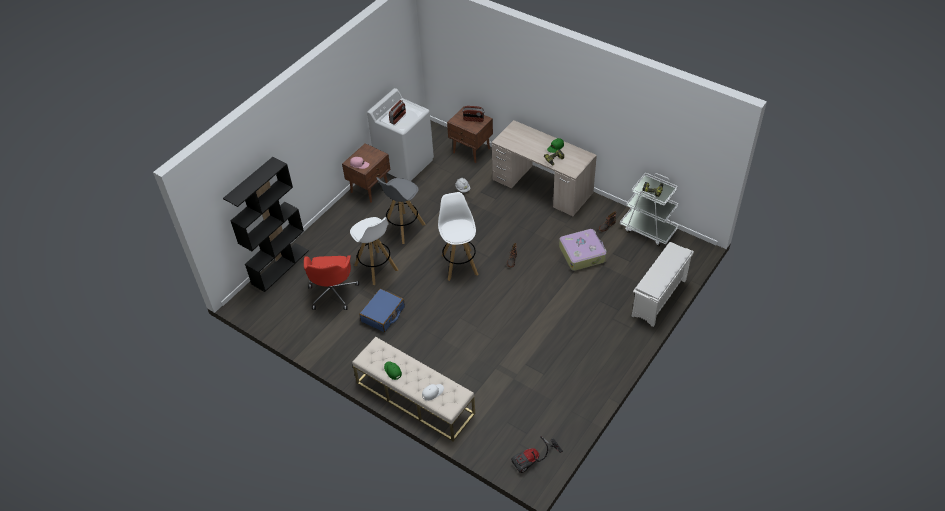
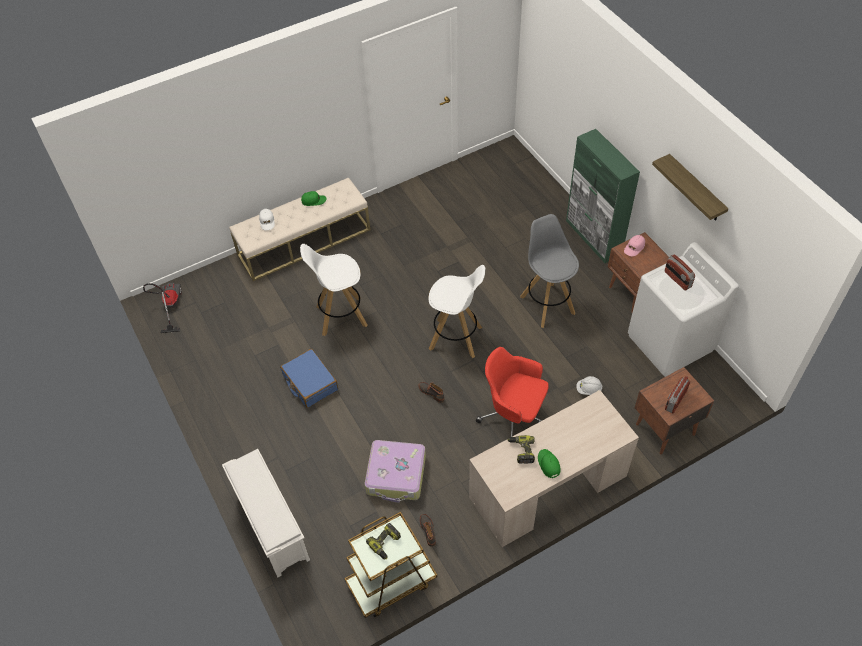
camera: 115 degrees right, 5 degrees up
black bookcase [223,157,309,292] -> none
red office chair [304,255,359,310] -> red office chair moved to [476,347,549,437]
white stool [350,217,398,285] -> white stool moved to [300,244,368,336]
blue suitcase [359,289,405,332] -> blue suitcase moved to [280,349,338,408]
white cart [620,172,679,246] -> brown cart [344,512,437,618]
none -> green cabinet [566,129,640,263]
none -> shelf [652,154,728,221]

